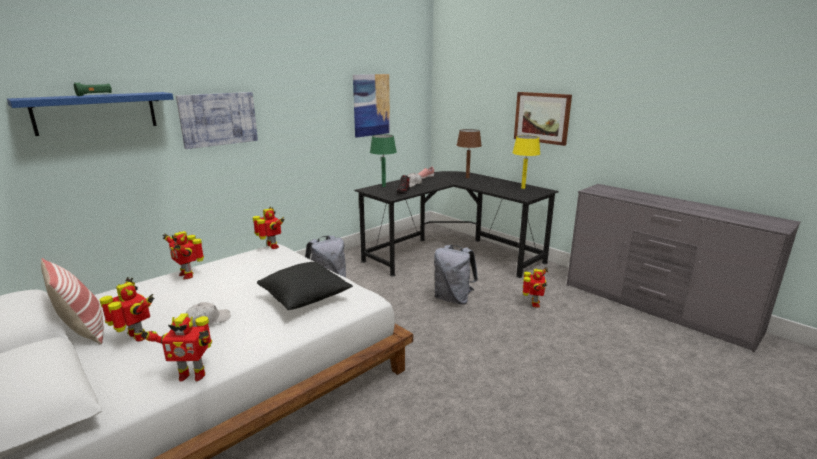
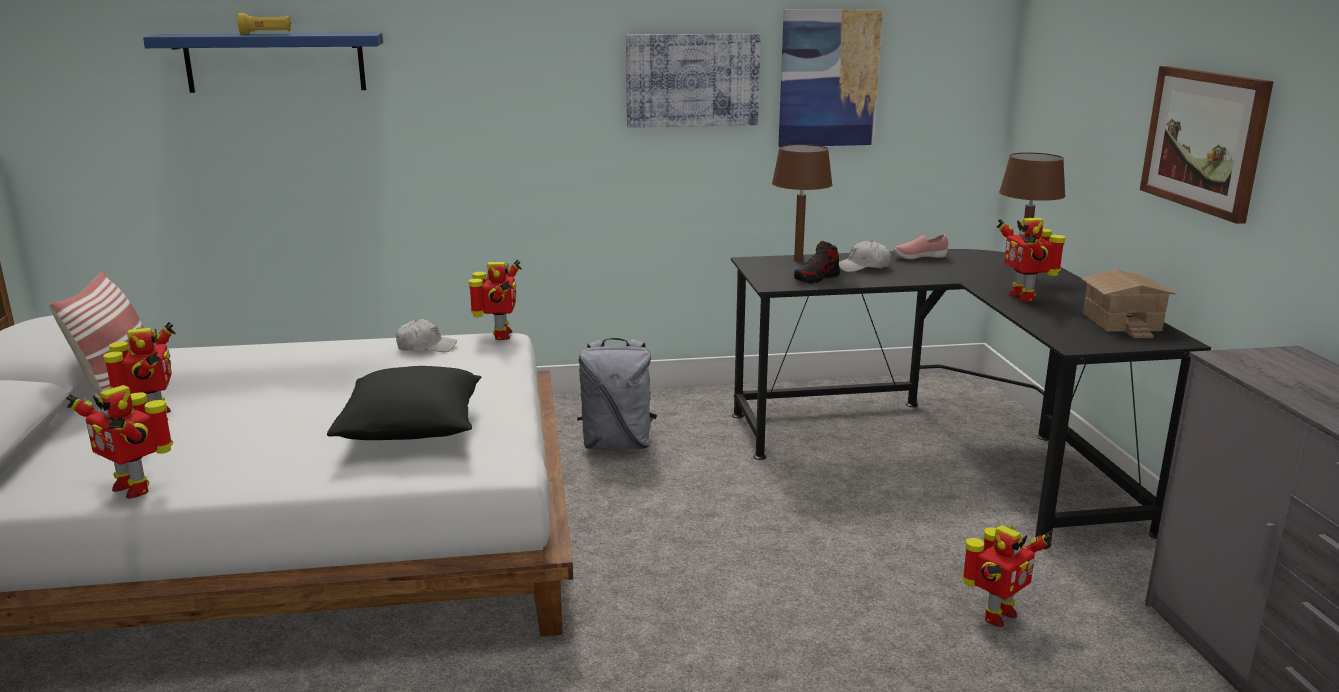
camera: 35 degrees right, 0 degrees up
green flashlight [74,83,112,96] -> yellow flashlight [237,13,291,34]
toy robot [163,231,204,280] -> toy robot moved to [997,217,1066,302]
picture [176,92,258,149] -> picture moved to [626,34,761,128]
white cap [186,302,231,327] -> white cap moved to [396,319,457,352]
green table lamp [370,134,397,187] -> brown table lamp [772,144,833,262]
grey backpack [434,245,478,305] -> none
yellow table lamp [512,135,540,189] -> toy house [1081,270,1176,338]

